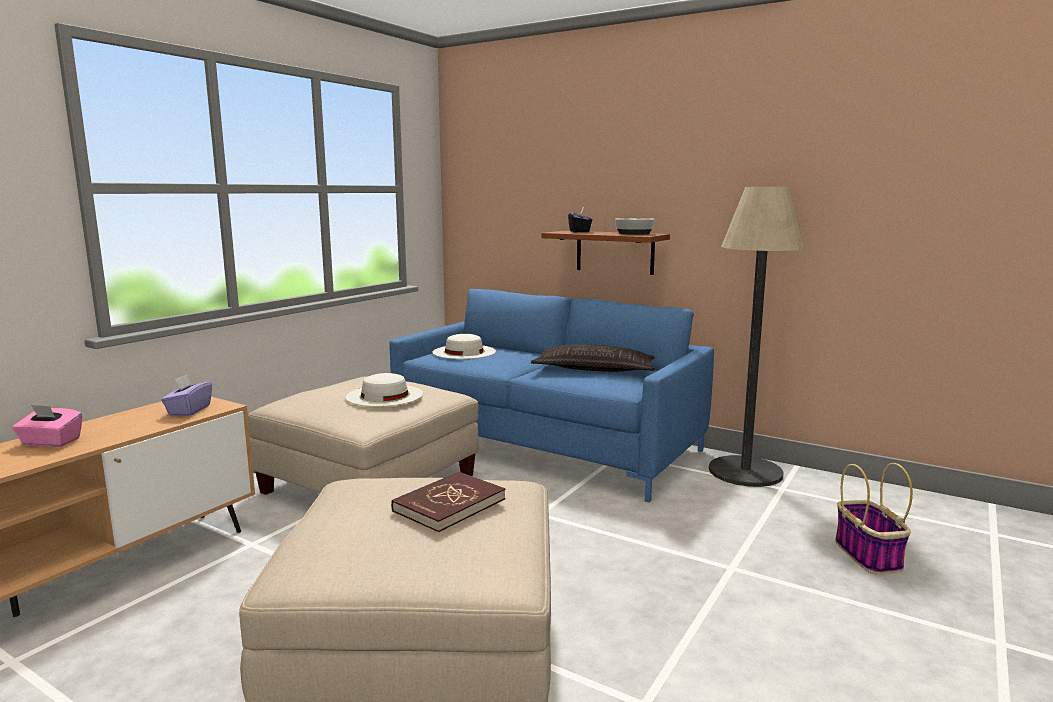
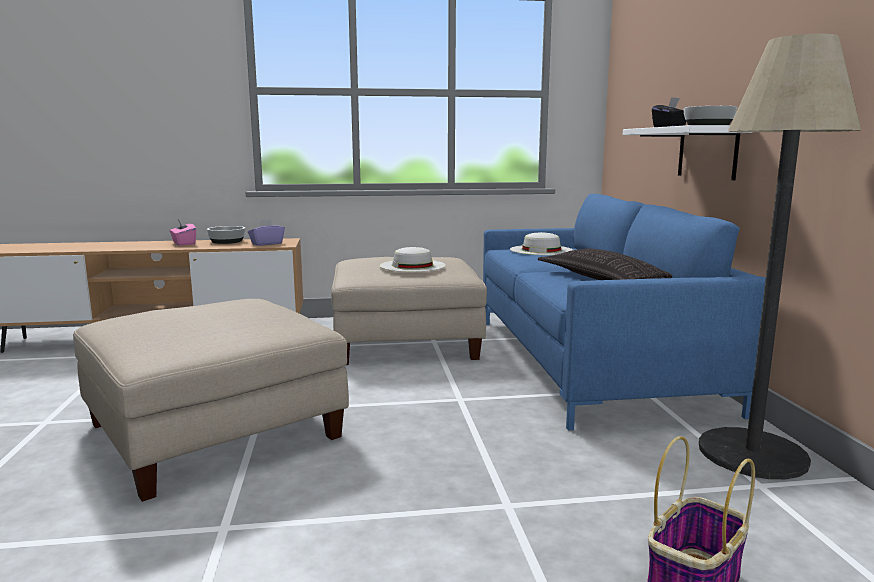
camera: 50 degrees right, 0 degrees up
red book [391,472,505,532] -> none
brown shelf [541,231,670,275] -> white shelf [623,125,753,180]
none -> bowl [207,226,245,244]

